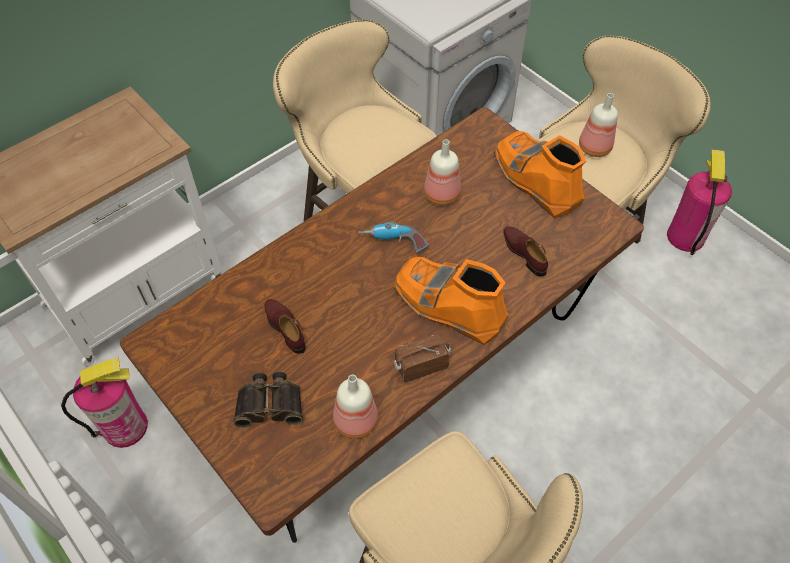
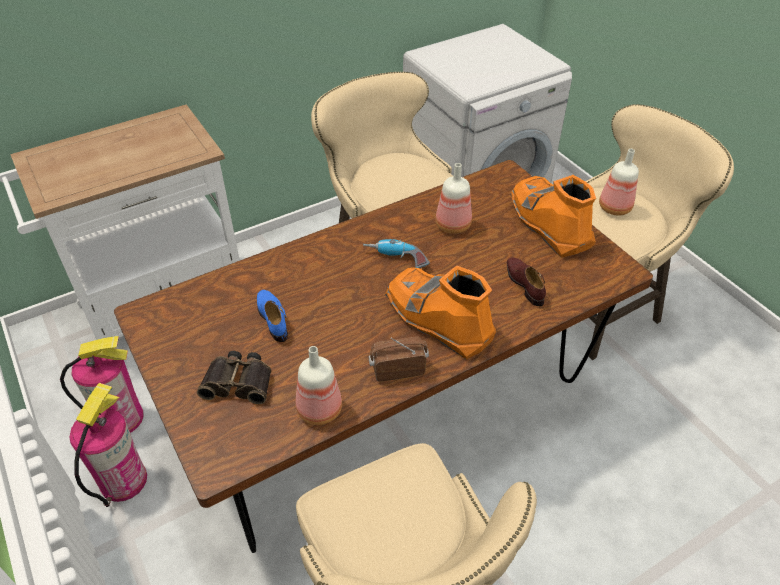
camera: 10 degrees right, 10 degrees down
brown shoe [265,299,306,354] -> blue shoe [257,290,288,342]
fire extinguisher [667,149,732,255] -> fire extinguisher moved to [69,383,147,507]

